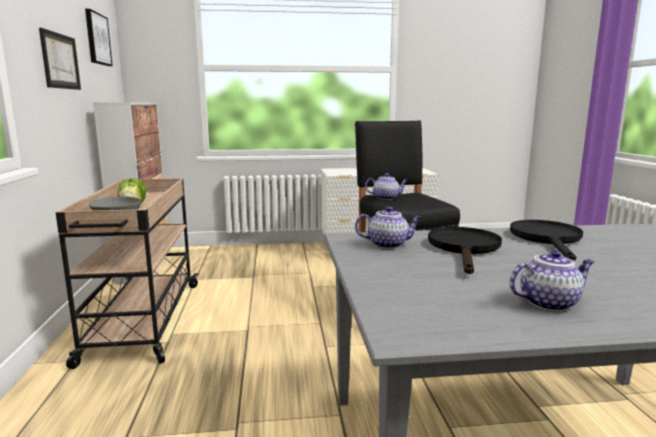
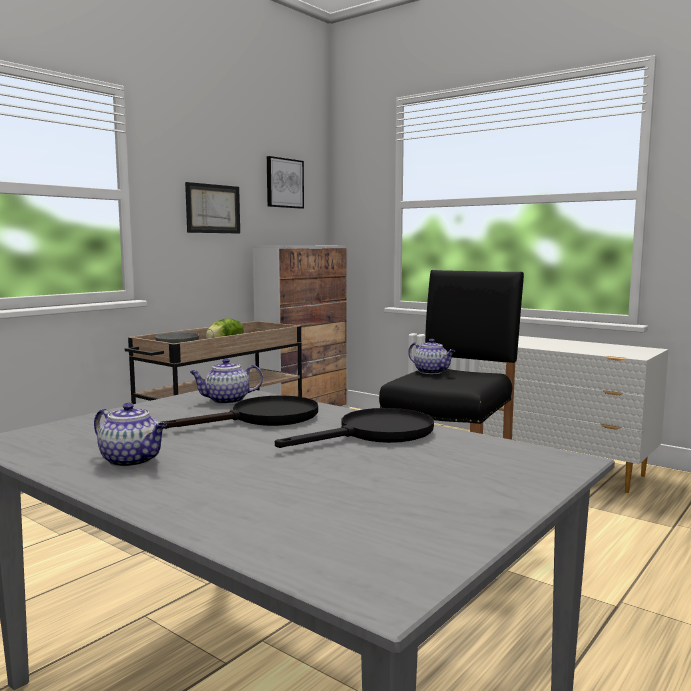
camera: 45 degrees right, 5 degrees down
teapot [355,206,422,249] -> teapot turned 120 degrees clockwise [189,358,263,404]

